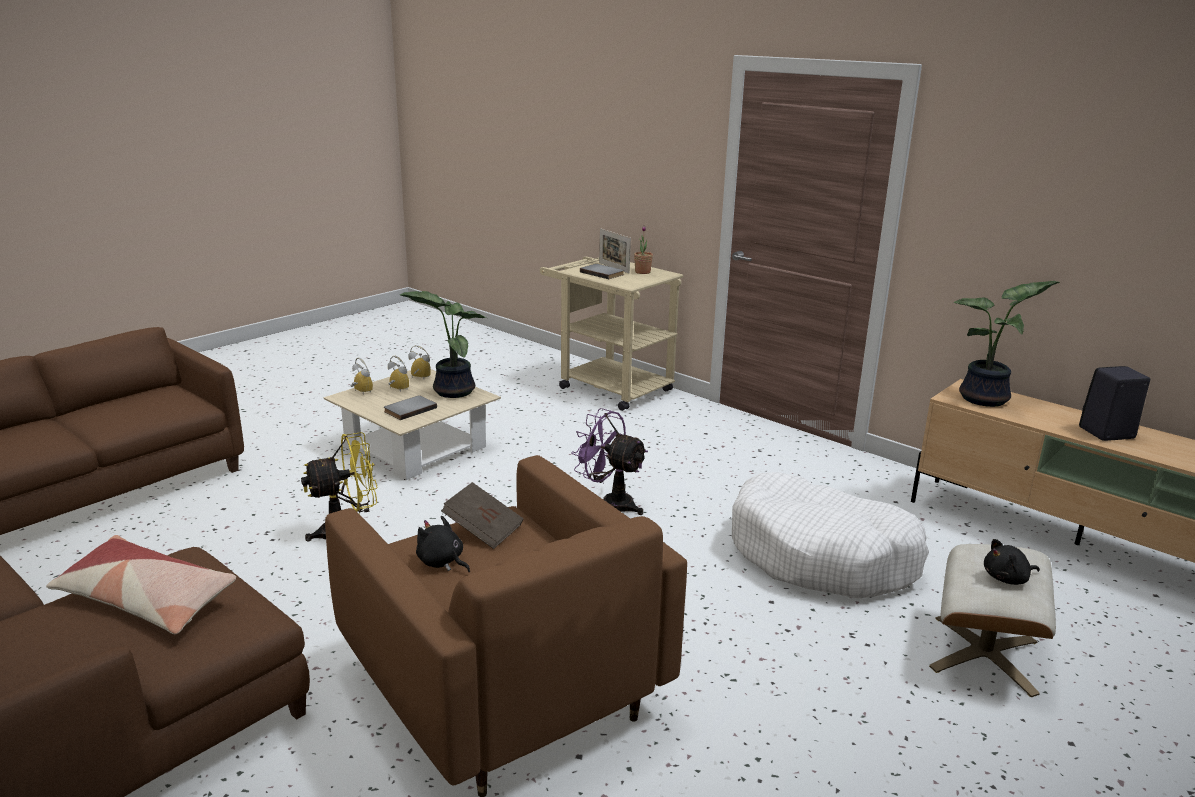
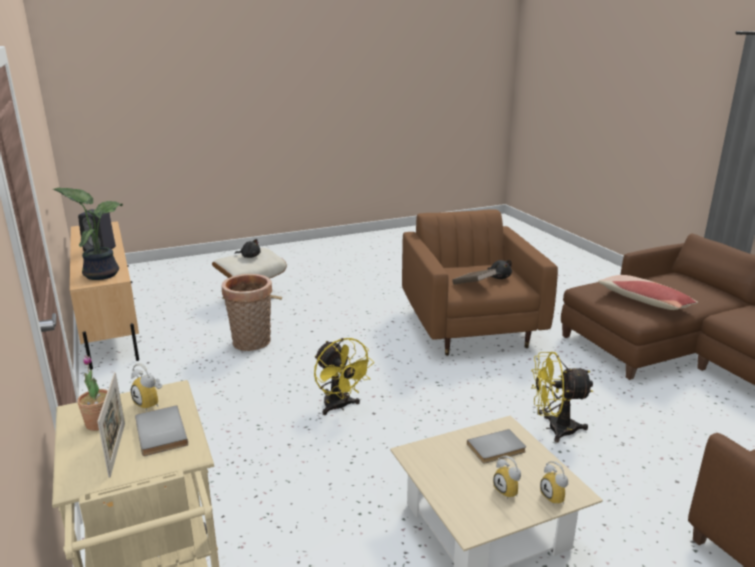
camera: 155 degrees left, 0 degrees up
potted plant [400,291,486,398] -> none
alarm clock [408,345,431,379] -> alarm clock moved to [131,363,162,411]
purple fan [571,408,648,515] -> yellow fan [314,338,374,415]
white dog bed [732,472,929,598] -> basket [222,274,272,351]

